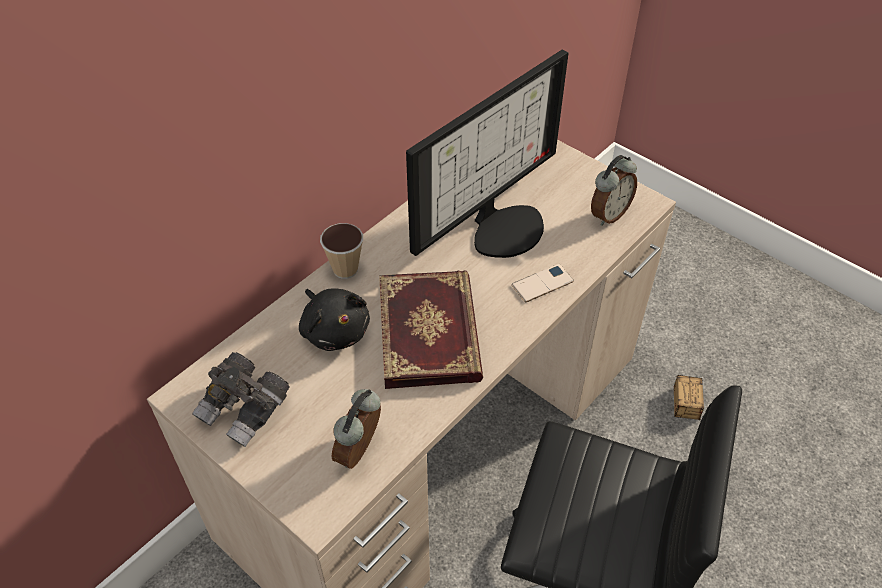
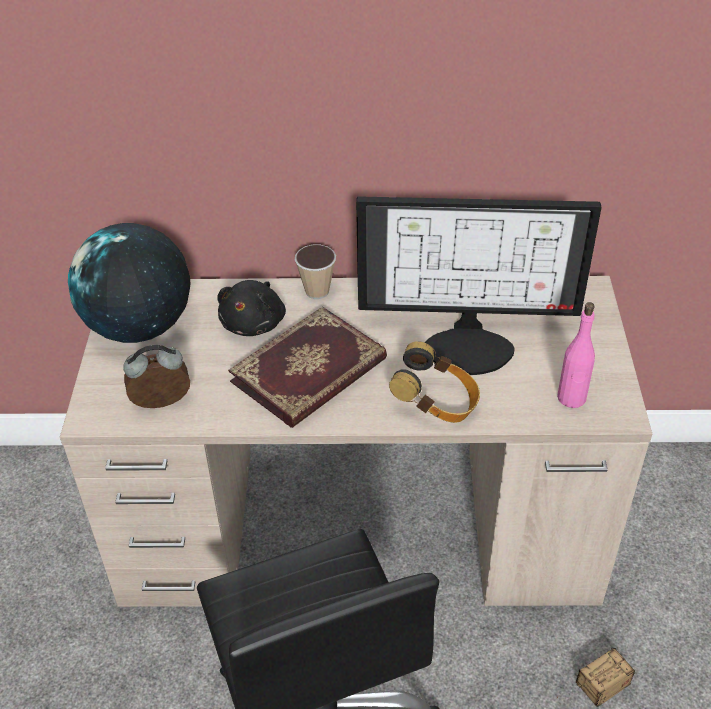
camera: 50 degrees right, 5 degrees down
grey binoculars [192,352,289,447] -> globe [68,223,191,343]
phone [511,264,574,302] -> headphones [389,341,480,423]
alarm clock [591,155,637,226] -> pink bottle [557,302,595,408]

